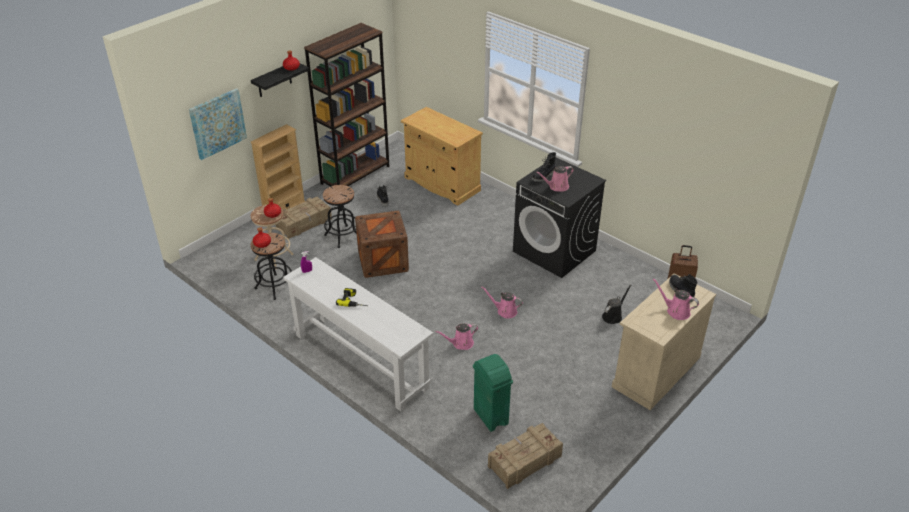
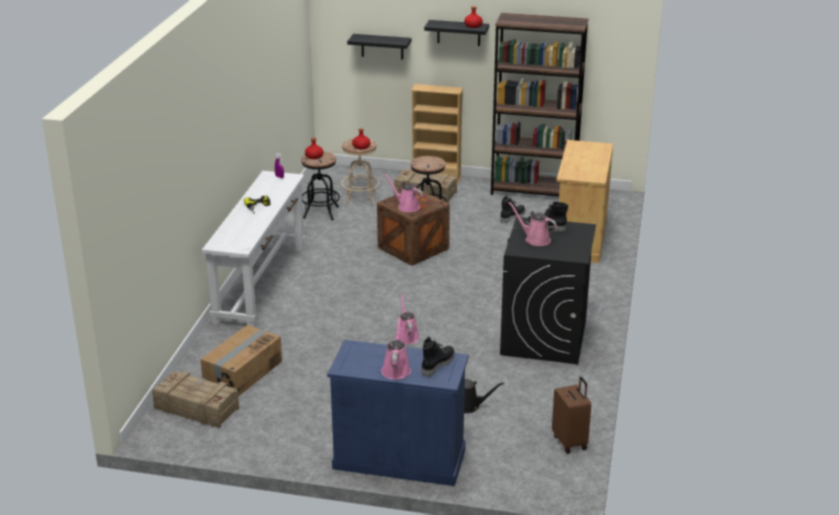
camera: 60 degrees right, 10 degrees down
picture [189,88,247,160] -> black shelf [347,34,412,59]
pink watering can [435,323,478,350] -> pink watering can moved to [384,174,423,212]
green trash can [473,354,513,432] -> cardboard box [200,325,282,396]
beige cabinet [612,273,716,410] -> blue cabinet [327,340,469,486]

